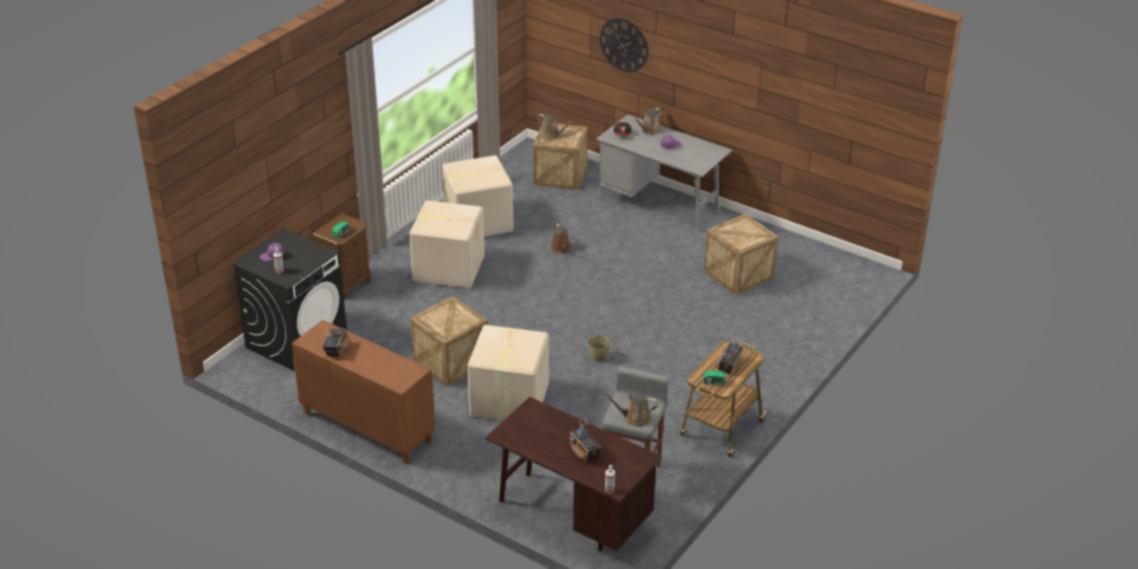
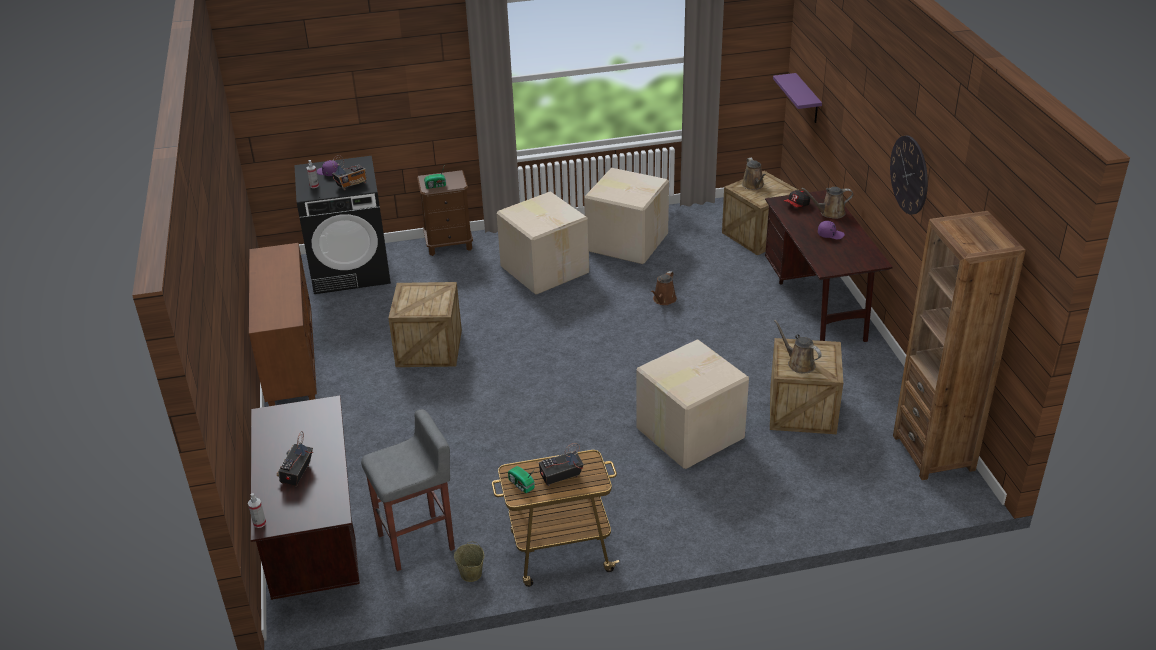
camera: 45 degrees right, 0 degrees up
radio [322,326,350,357] -> radio moved to [332,155,367,190]
cardboard box [467,325,549,421] -> cardboard box moved to [636,339,749,469]
beige bucket [587,331,612,362] -> beige bucket moved to [454,542,484,582]
grey desk [596,114,732,232] -> brown desk [765,190,893,342]
wall clock [600,18,649,72] -> wall clock moved to [890,136,928,215]
brown watering can [602,391,658,427] -> brown watering can moved to [774,320,822,373]
none -> purple shelf [773,73,822,123]
none -> brown bookcase [893,211,1026,480]

